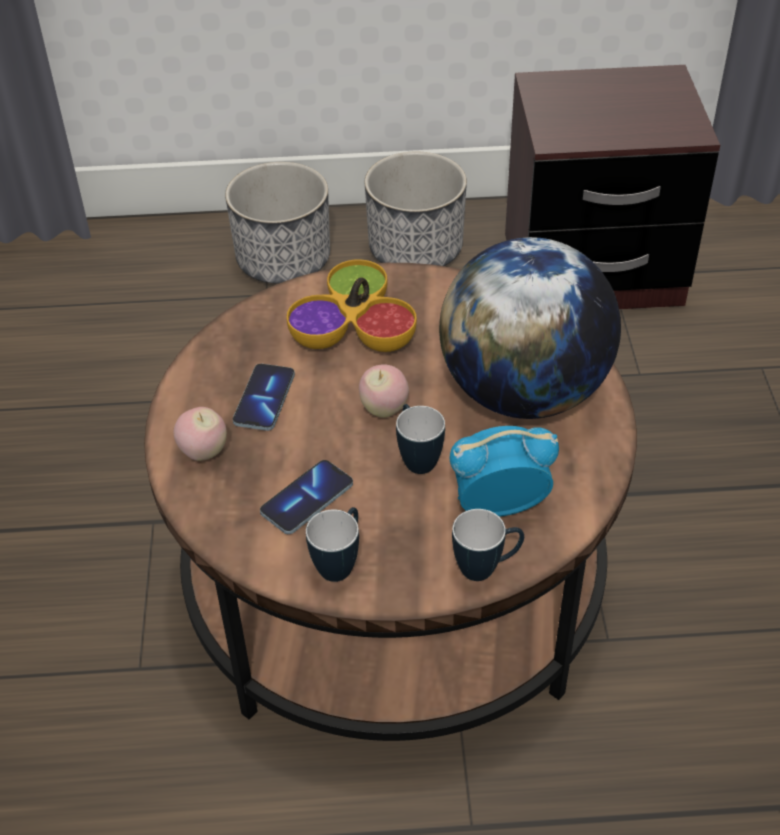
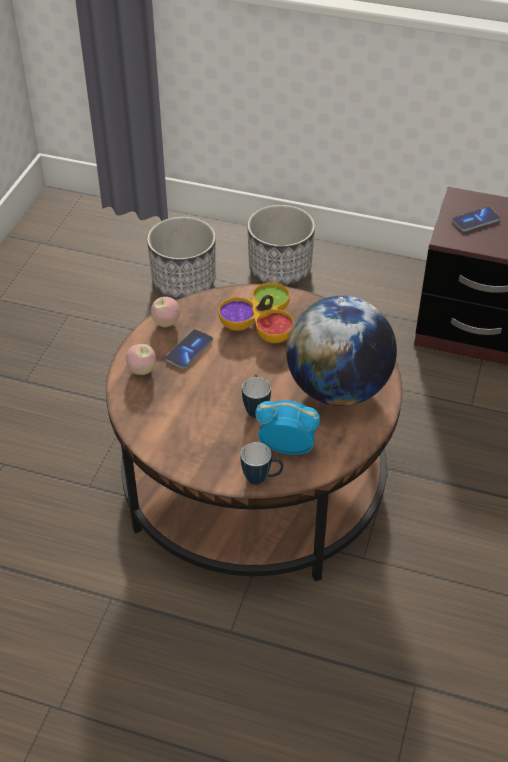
camera: 20 degrees right, 0 degrees up
phone [260,460,353,534] -> phone moved to [452,207,500,231]
mug [306,507,359,582] -> none
apple [359,364,409,418] -> apple moved to [151,297,180,327]
planter [365,151,467,266] -> planter moved to [147,217,216,298]

